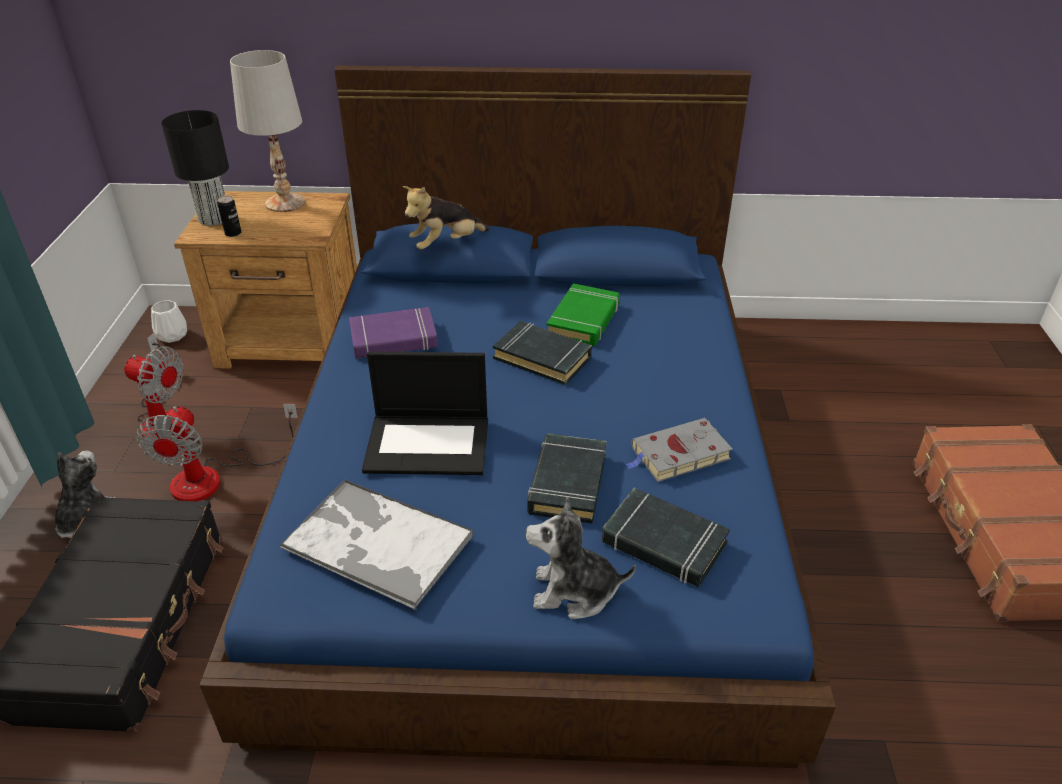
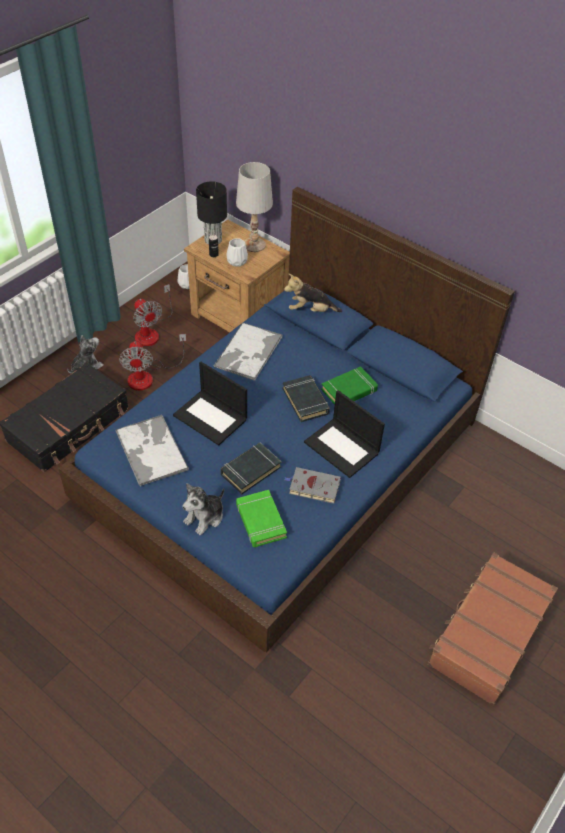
camera: 35 degrees right, 10 degrees up
fan [136,404,298,501] -> fan turned 45 degrees counterclockwise [119,334,186,391]
purple book [349,307,438,358] -> tray [214,322,283,381]
plush toy [526,497,636,619] -> plush toy turned 90 degrees counterclockwise [183,483,224,535]
black book [602,488,730,587] -> green book [236,490,287,547]
none -> white vase [226,238,248,266]
none -> laptop [304,390,385,478]

